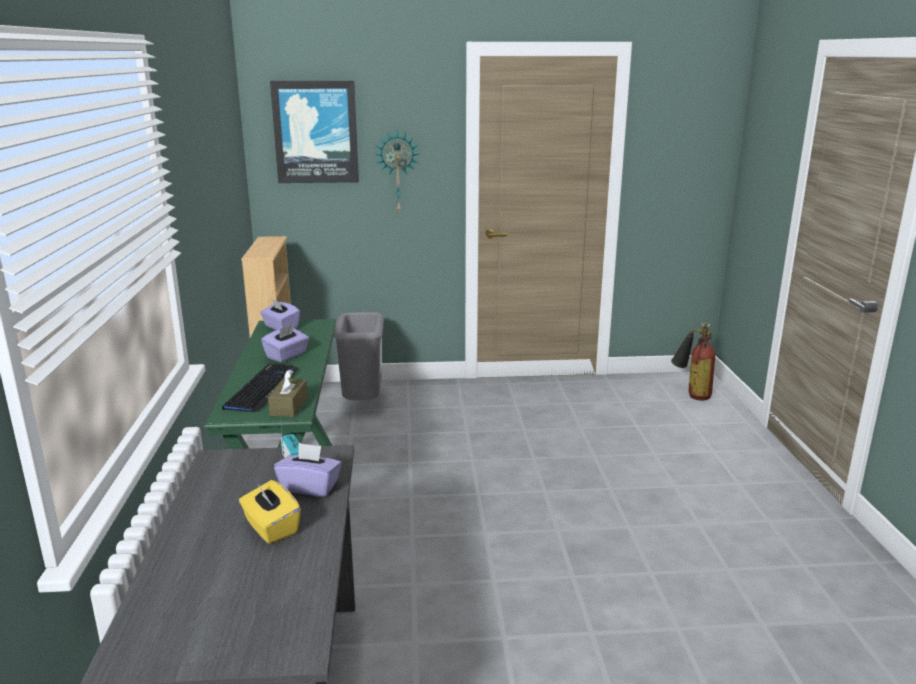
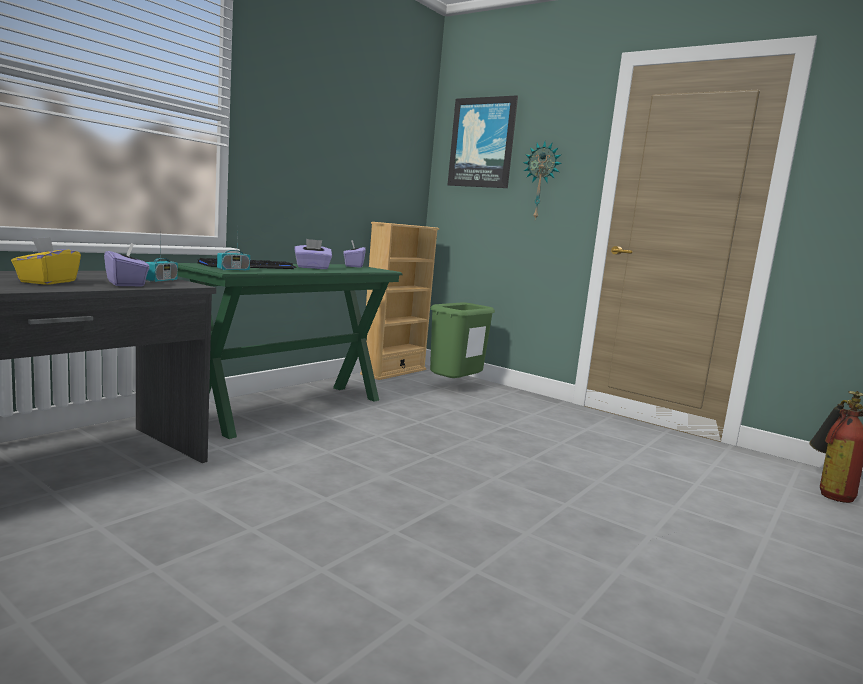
camera: 40 degrees right, 10 degrees down
brown tissue box [268,370,308,417] -> radio [217,233,250,271]
grey trash can [333,312,384,400] -> green trash can [430,302,495,378]

